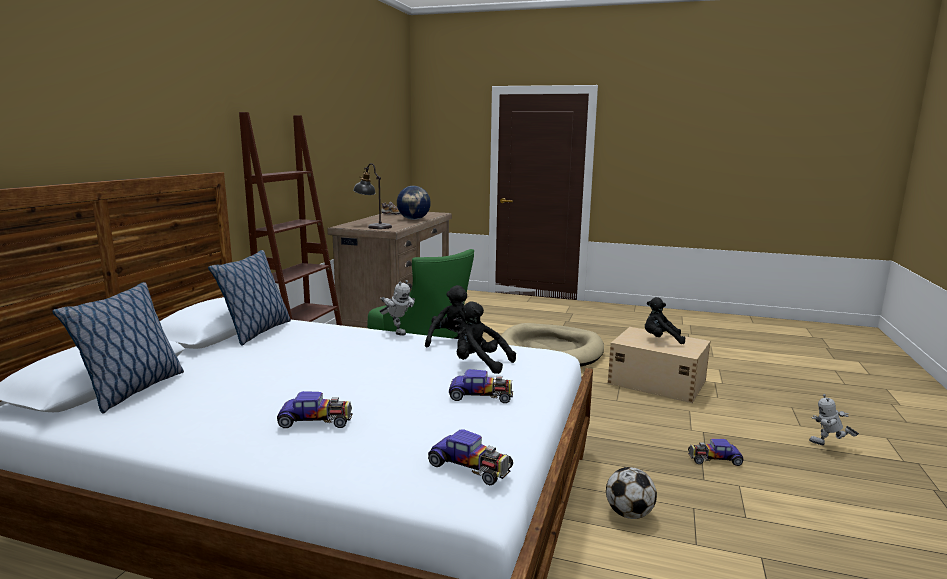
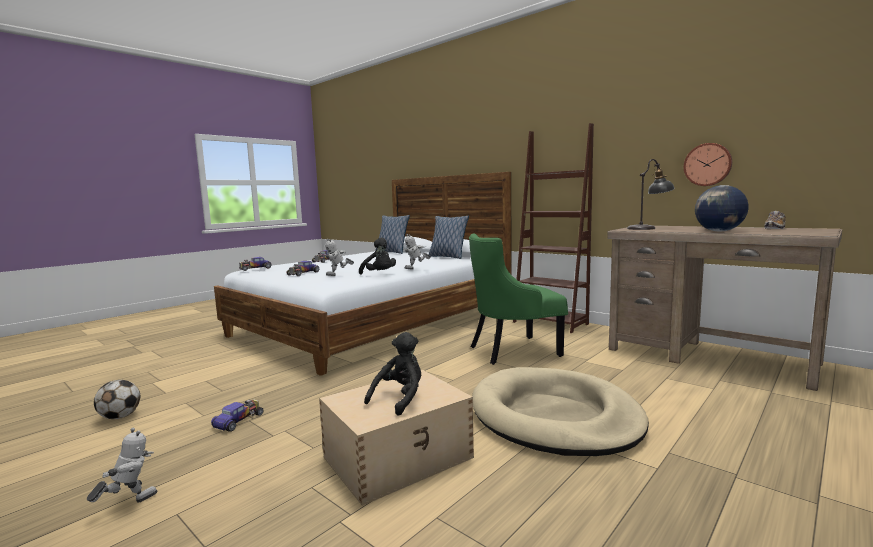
camera: 115 degrees right, 5 degrees down
black plush toy [457,301,516,374] -> toy robot [323,239,354,276]
football [606,467,657,519] -> football moved to [94,380,140,419]
none -> wall clock [684,143,732,186]

